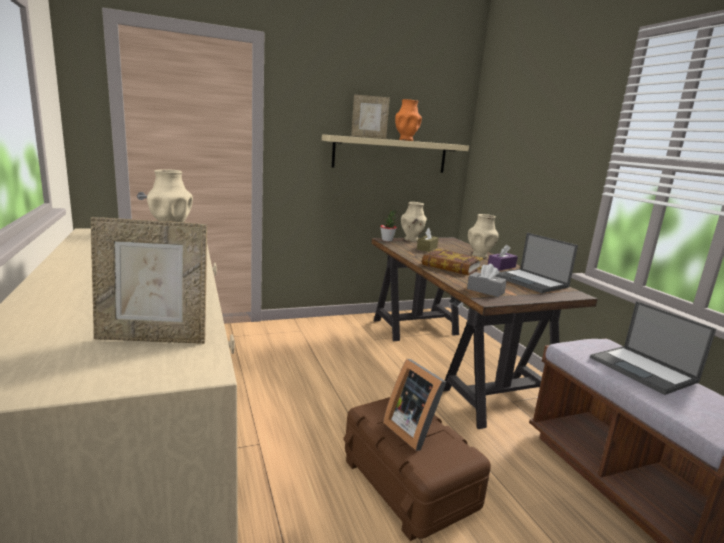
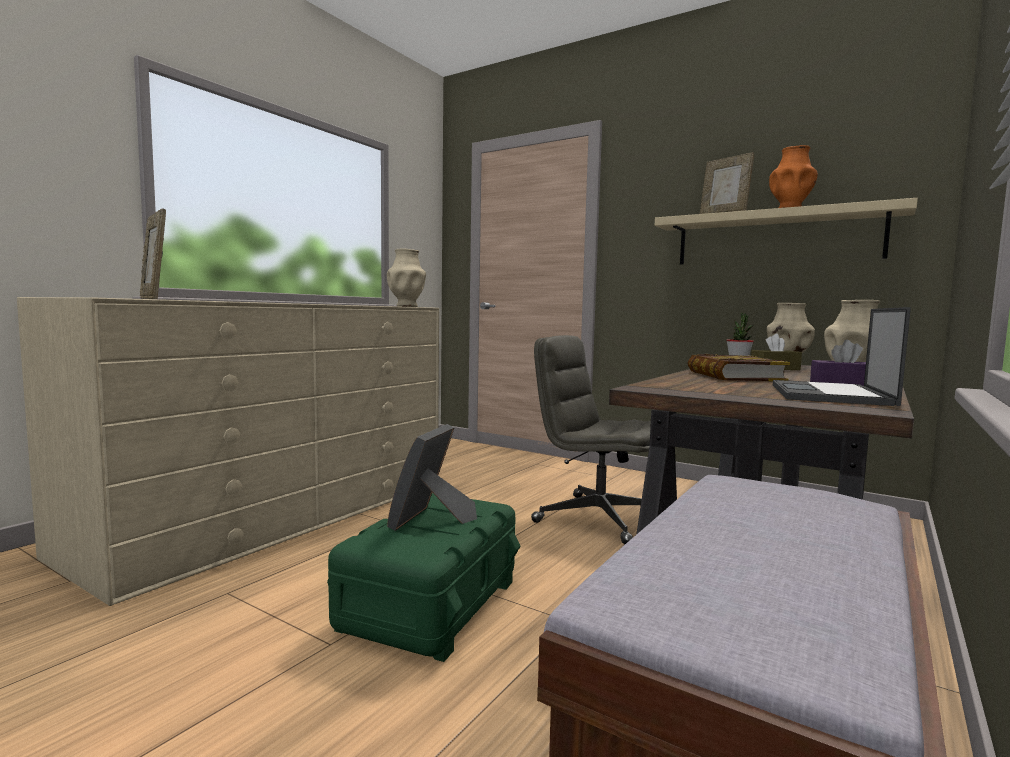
camera: 55 degrees right, 10 degrees down
brown storage box [343,397,491,541] -> green storage box [327,493,520,662]
grey tissue box [467,264,507,297] -> none
laptop [590,301,716,395] -> none
none -> grey office chair [531,335,660,544]

